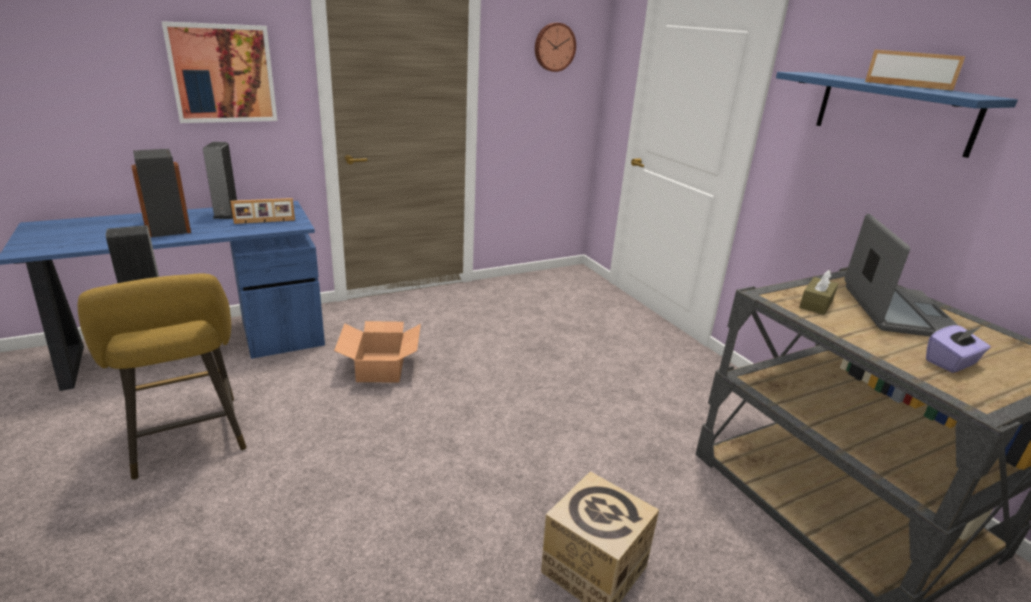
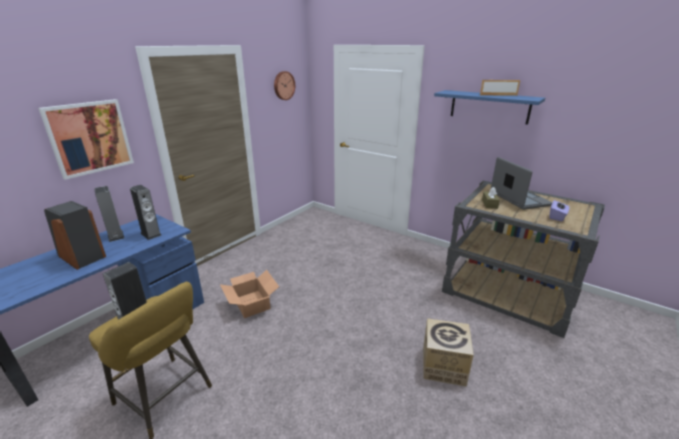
camera: 25 degrees left, 0 degrees up
picture frame [230,198,295,224] -> speaker [130,185,161,240]

